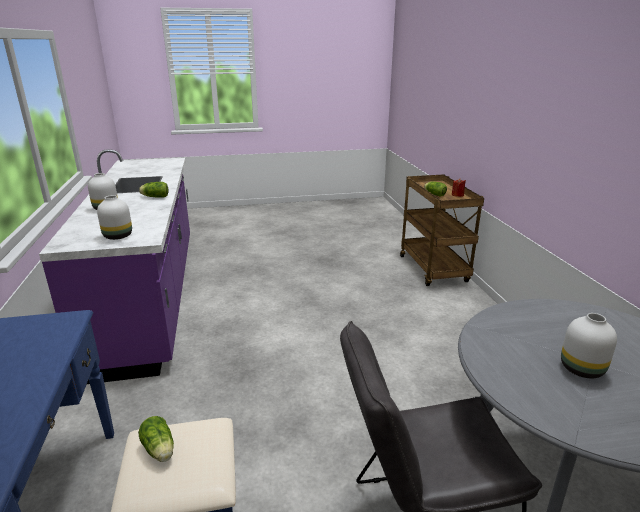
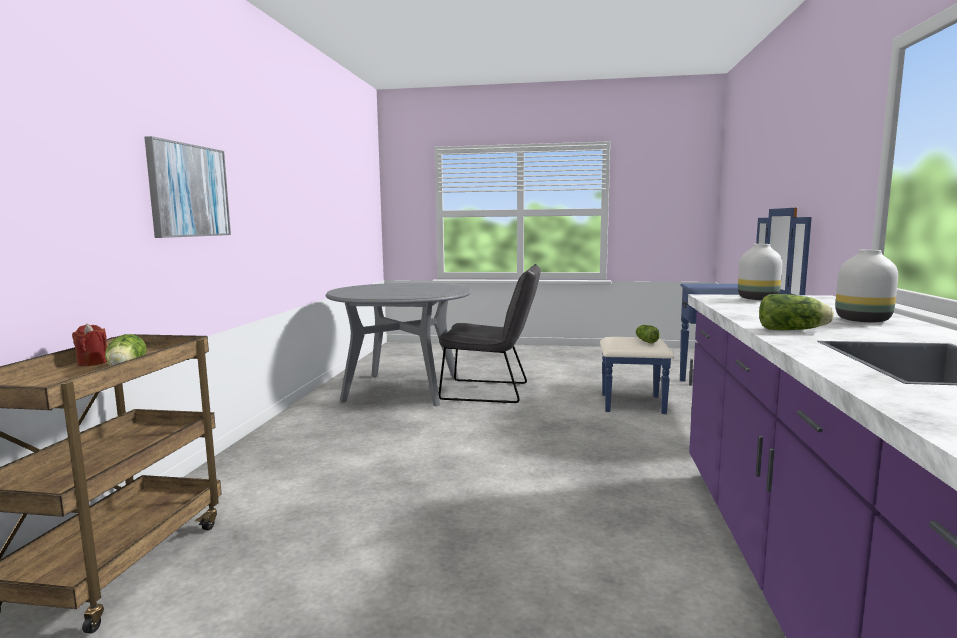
camera: 160 degrees left, 15 degrees down
white vase [561,313,617,378] -> none
none -> picture [144,136,231,238]

